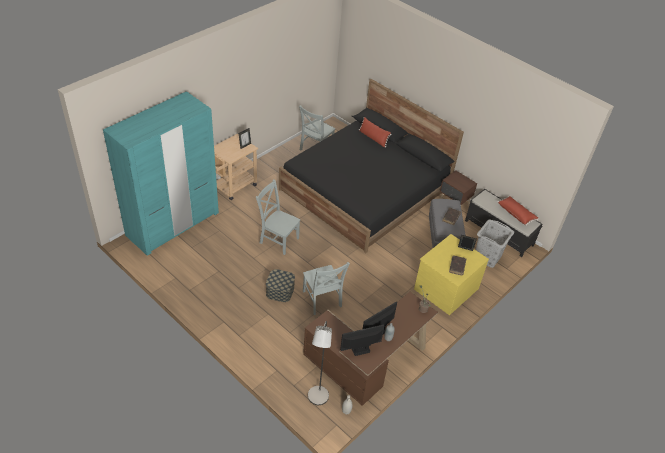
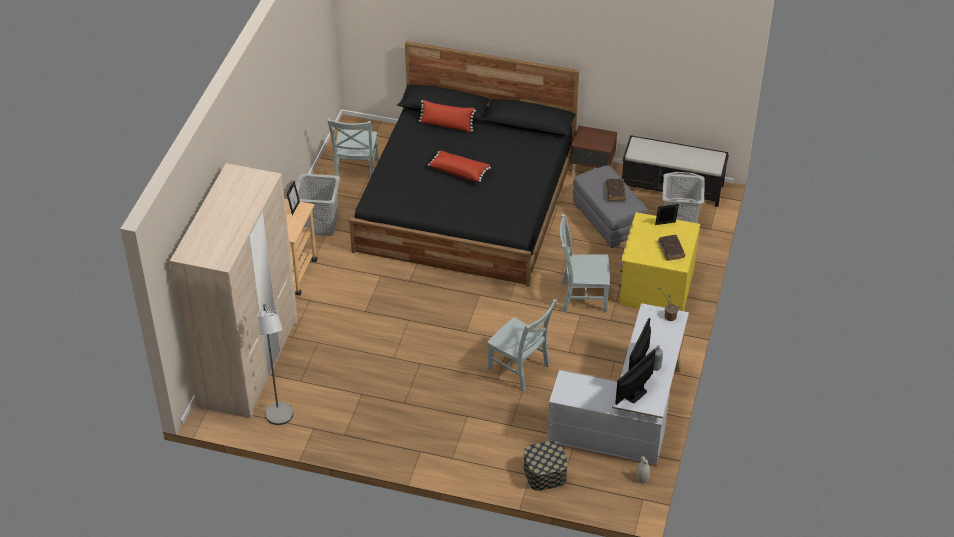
camera: 25 degrees left, 0 degrees up
turquoise wardrobe [103,91,219,256] -> beige wardrobe [170,163,298,418]
grey chair [256,180,301,255] -> grey chair moved to [560,214,610,312]
storage box [266,269,295,302] -> storage box moved to [524,440,568,491]
brown desk [303,292,438,406] -> white desk [547,303,689,465]
grey floor lamp [308,321,332,405] -> grey floor lamp moved to [257,304,293,425]
red pillow [497,196,538,226] -> red pillow moved to [428,150,491,182]
none -> grey laundry basket [296,174,340,236]

